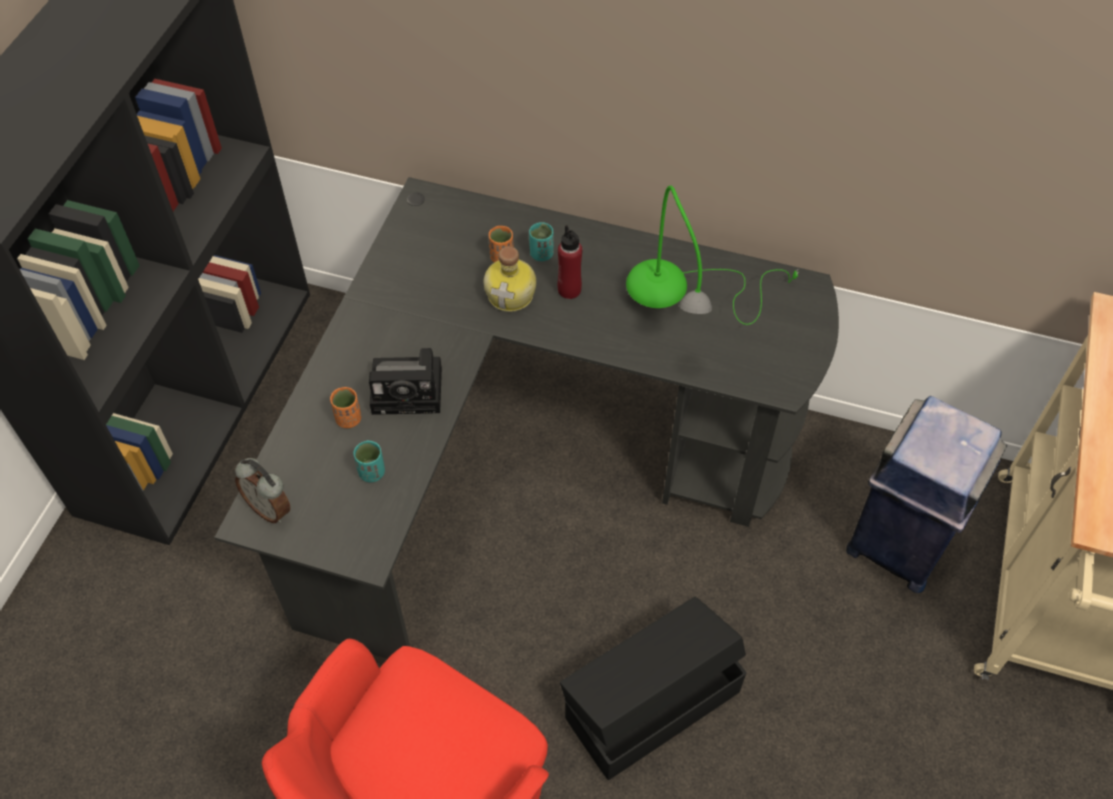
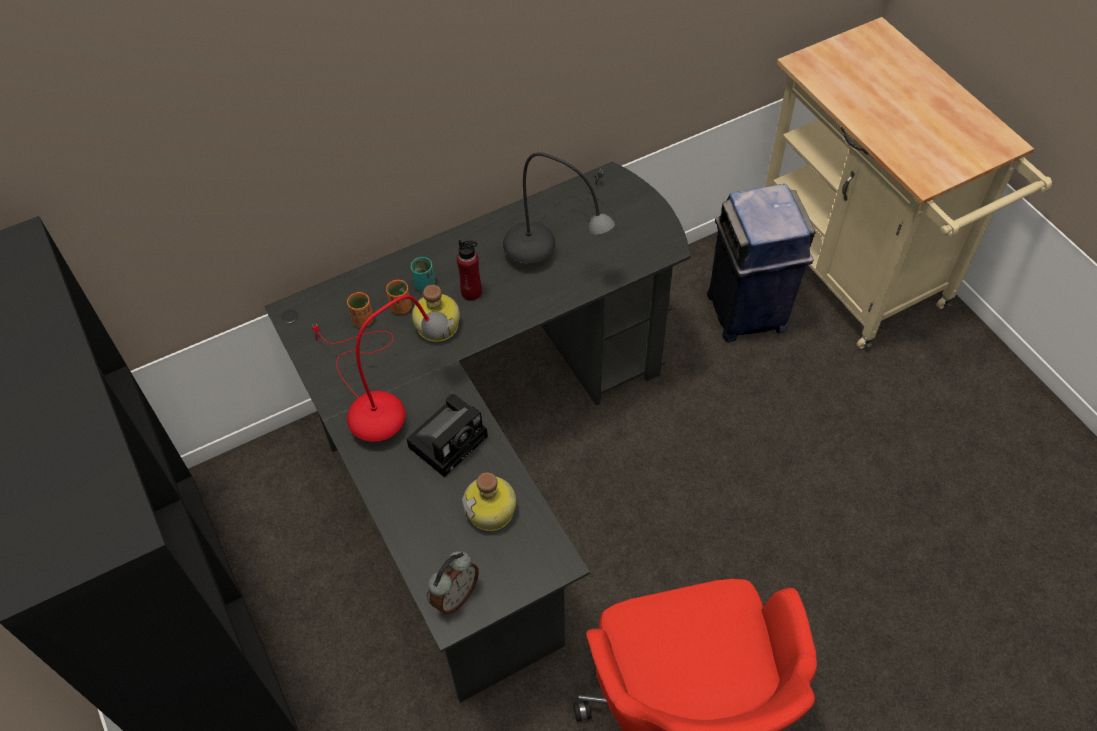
camera: 45 degrees left, 0 degrees up
alarm clock [235,458,290,523] -> alarm clock turned 45 degrees counterclockwise [428,551,479,615]
orange cup [330,387,361,428] -> orange cup moved to [347,292,374,327]
turquoise cup [353,440,385,482] -> bottle [462,472,516,531]
black storage box [560,597,746,780] -> none
green table lamp [626,185,799,325] -> grey table lamp [503,152,615,264]
none -> red table lamp [312,295,448,442]

